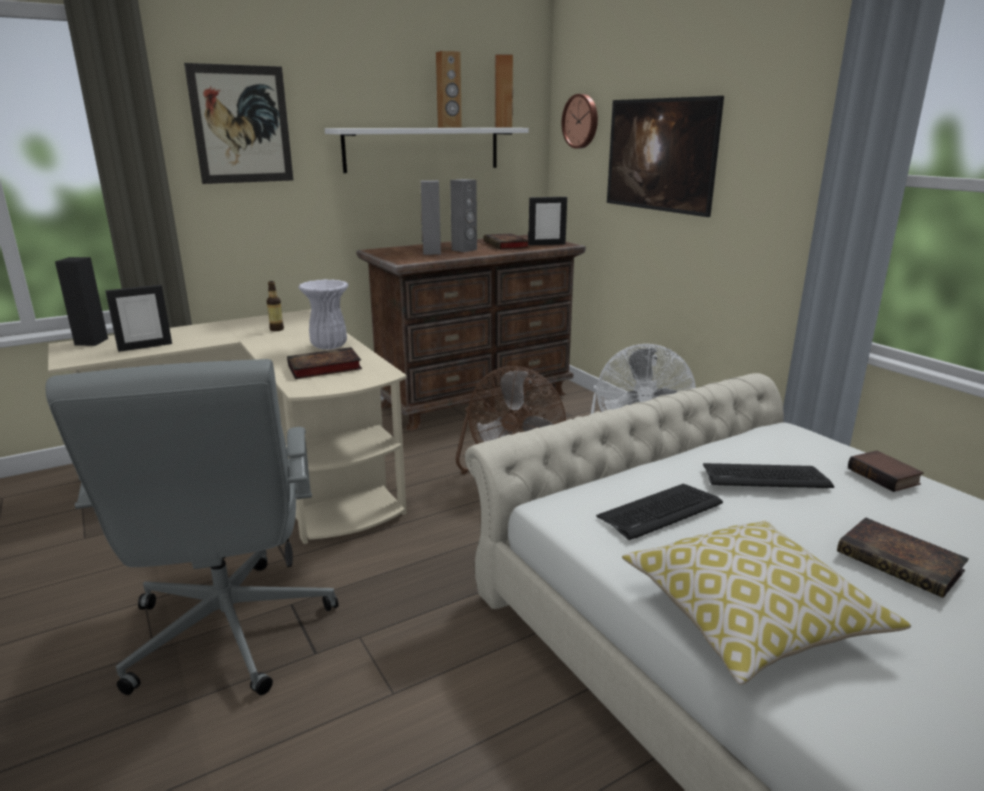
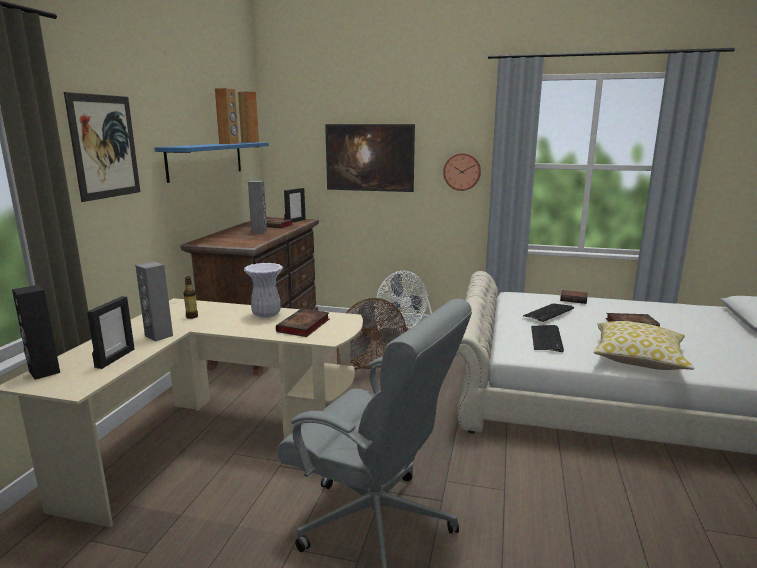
camera: 45 degrees left, 5 degrees down
white shelf [325,128,529,173] -> blue shelf [155,142,269,183]
grey speaker [421,180,441,255] -> grey speaker moved to [135,262,173,342]
wall clock [562,94,598,149] -> wall clock moved to [443,153,481,191]

